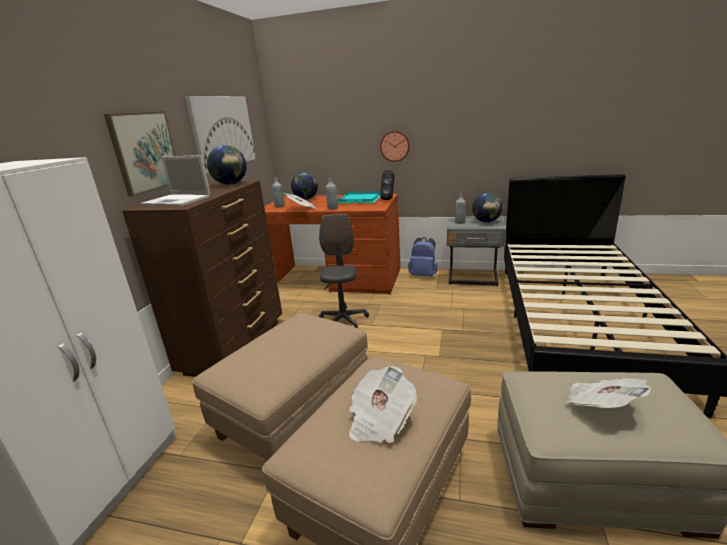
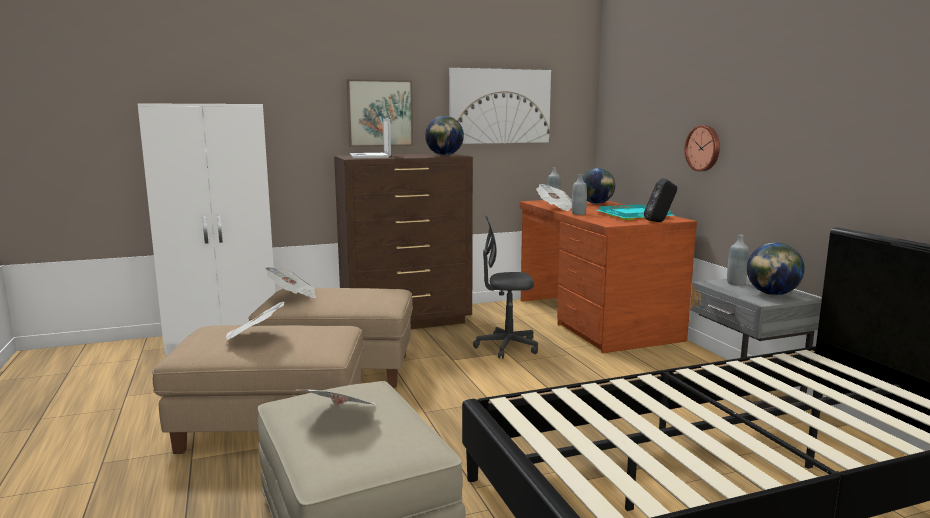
camera: 55 degrees right, 10 degrees down
grey office chair [319,214,369,328] -> grey office chair turned 150 degrees counterclockwise [473,212,538,359]
blue backpack [408,237,438,277] -> none
none -> newspaper [265,267,316,298]

